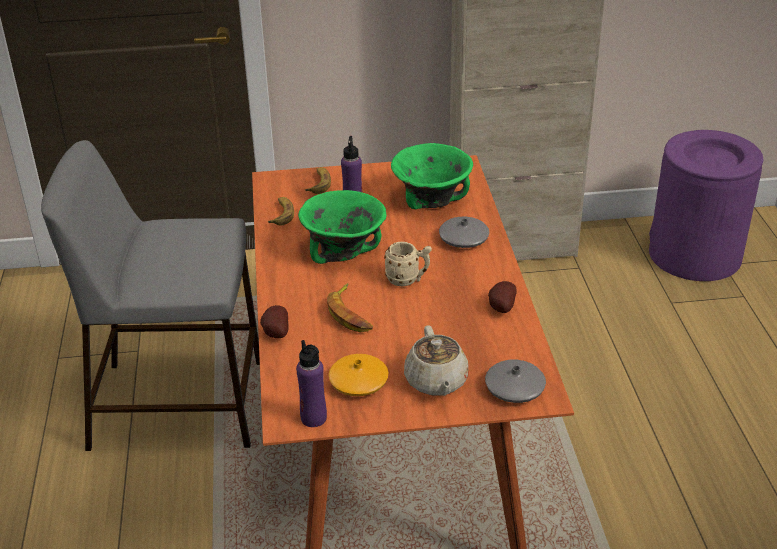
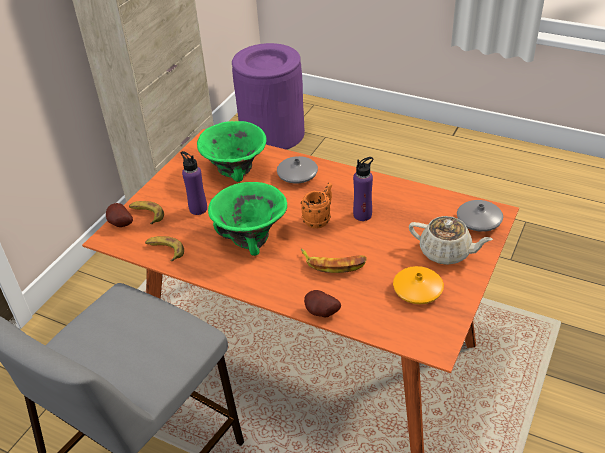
camera: 55 degrees left, 5 degrees up
purple bottle [296,340,327,427] -> purple bottle moved to [353,157,373,221]
beige mug [384,242,432,286] -> orange mug [301,183,332,228]
potato [488,281,517,313] -> potato moved to [106,203,133,227]

